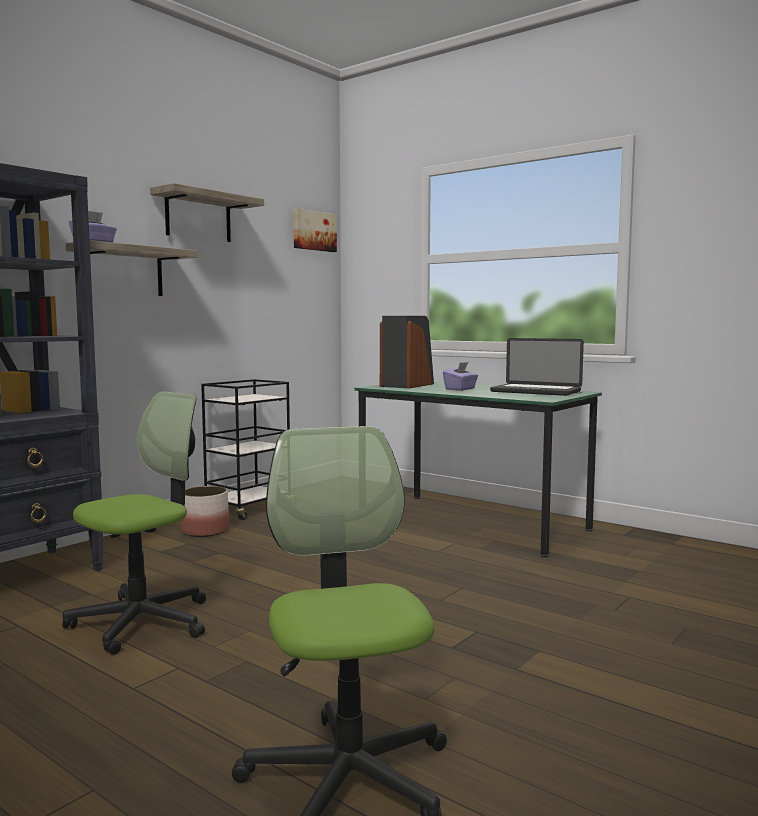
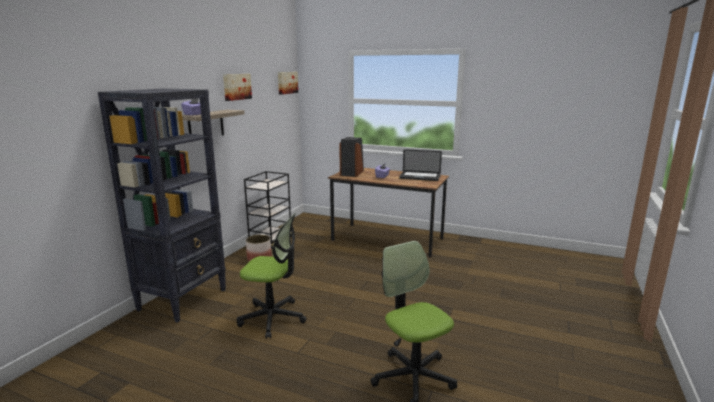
camera: 15 degrees left, 10 degrees up
office chair [62,391,206,655] -> office chair turned 75 degrees clockwise [237,213,307,339]
shelf [150,183,264,242] -> picture [223,74,252,101]
green desk [355,382,602,557] -> brown desk [328,168,449,257]

